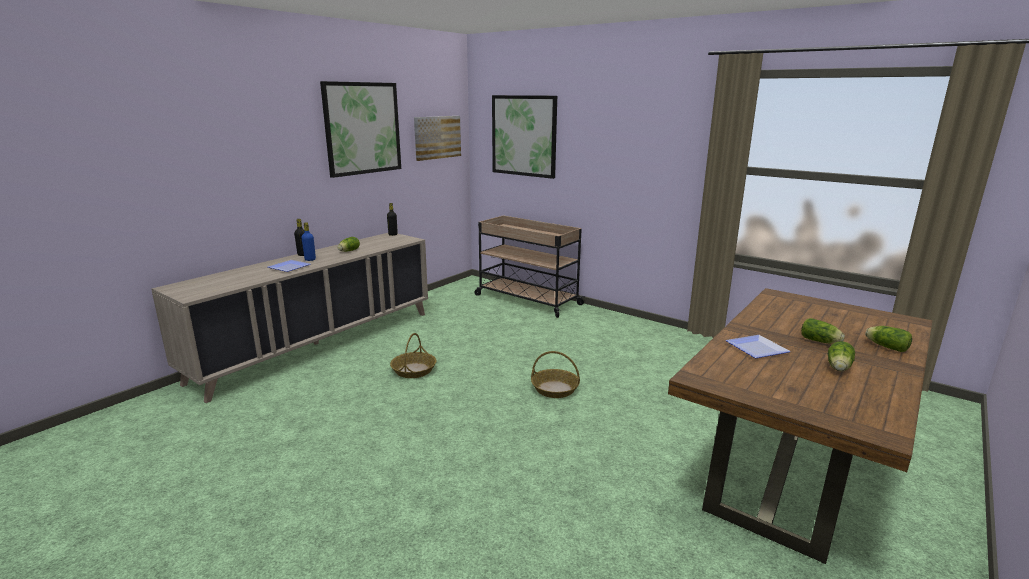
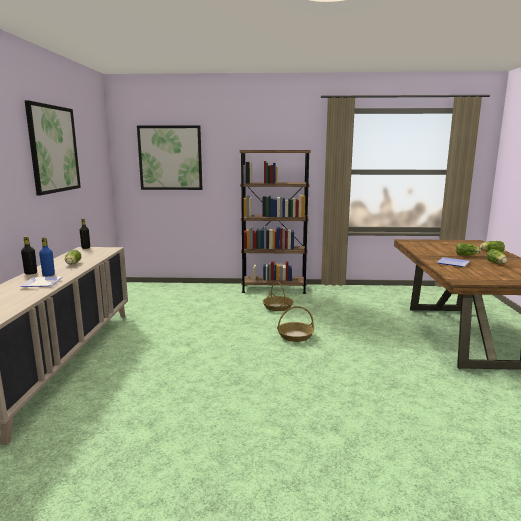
camera: 35 degrees left, 5 degrees down
basket [390,333,436,378] -> basket moved to [262,281,294,311]
picture [414,116,461,161] -> none
beige cart [474,215,585,318] -> none
none -> brown bookcase [240,150,311,294]

